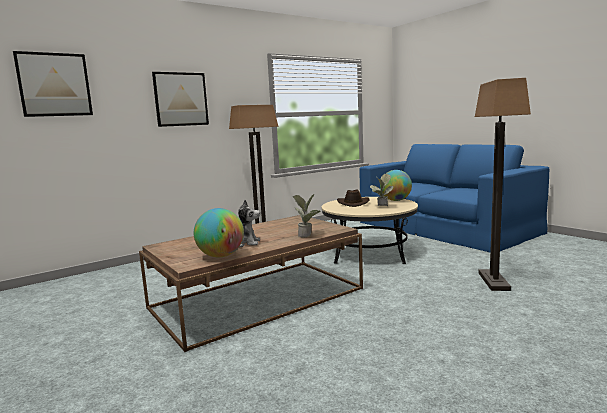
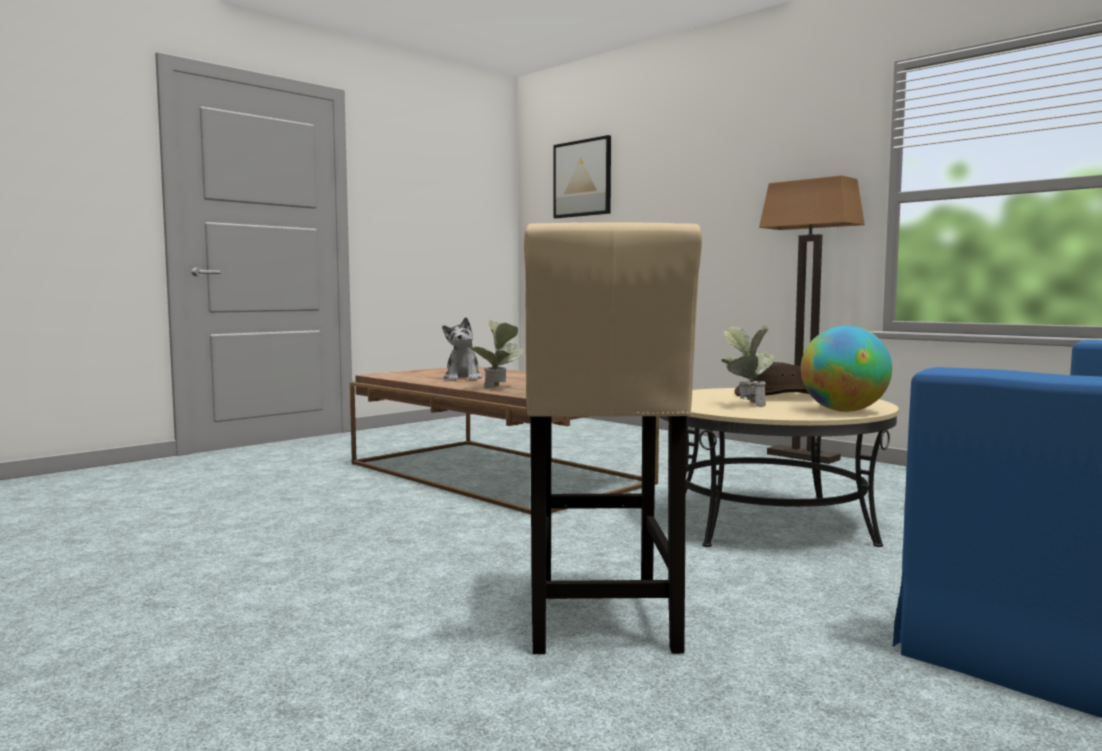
camera: 80 degrees right, 5 degrees down
picture [152,72,209,127] -> none
globe [194,208,244,257] -> none
floor lamp [475,78,531,291] -> beige stool [524,222,702,654]

